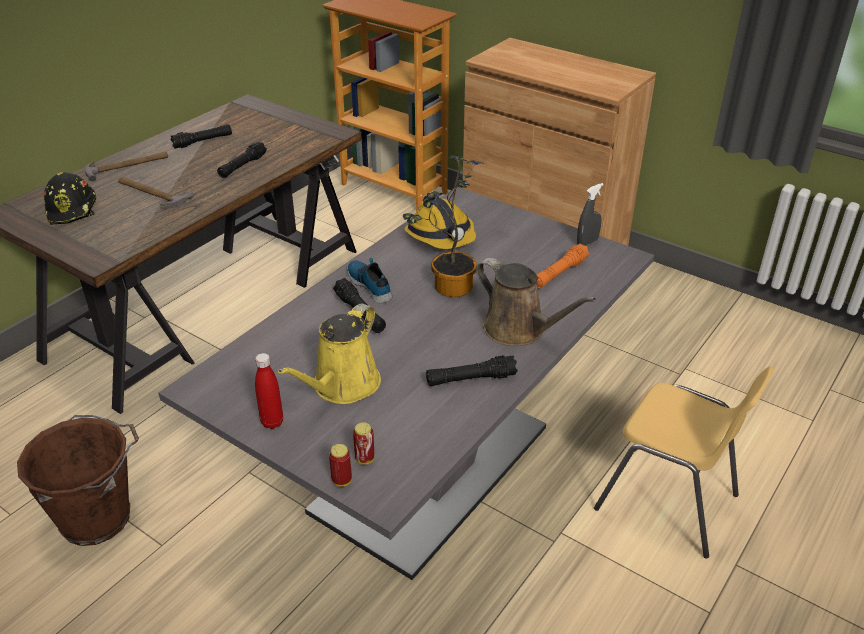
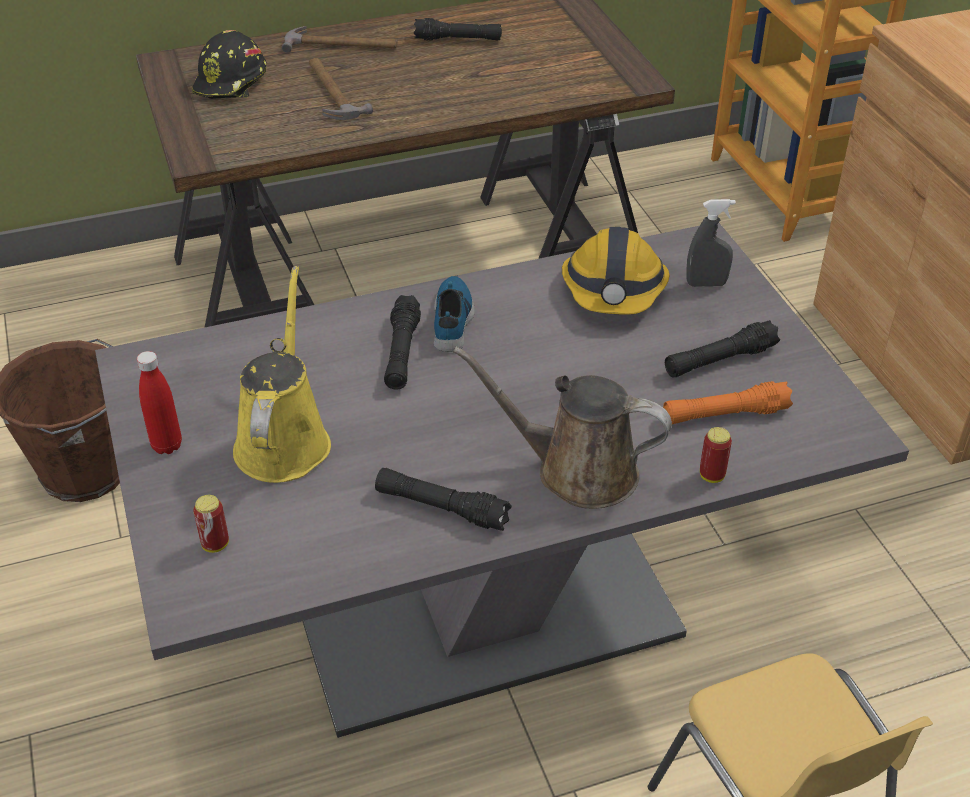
camera: 35 degrees right, 5 degrees up
black flashlight [217,142,267,178] -> black flashlight moved to [665,320,780,377]
yellow watering can [278,303,381,404] -> yellow watering can turned 120 degrees clockwise [233,266,331,483]
can [329,444,352,487] -> can moved to [700,427,732,483]
potted plant [403,155,484,297] -> none
brown watering can [476,258,596,346] -> brown watering can turned 120 degrees clockwise [453,346,672,509]
grey spray bottle [577,183,604,246] -> grey spray bottle moved to [686,199,736,287]

